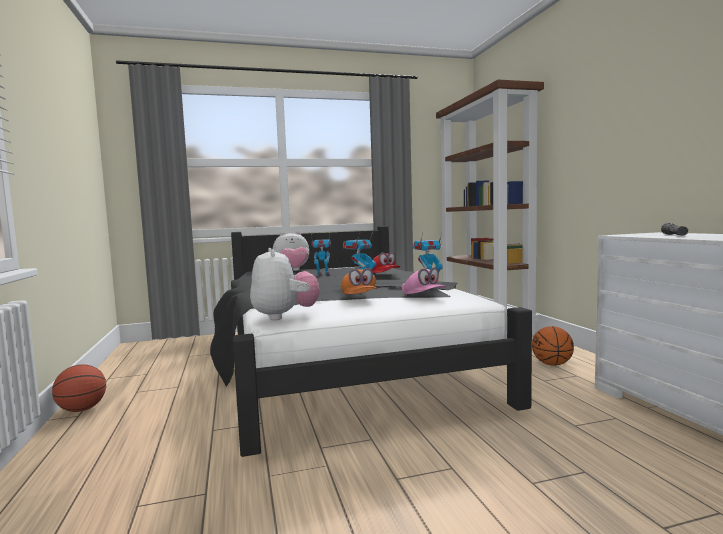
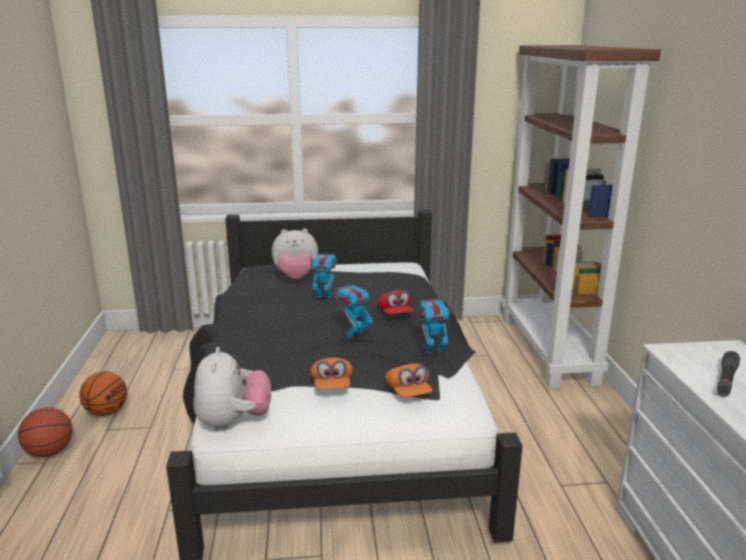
camera: 10 degrees right, 15 degrees up
pink cap [402,267,446,294] -> orange cap [386,364,433,397]
basketball [532,326,574,366] -> basketball moved to [79,371,127,416]

